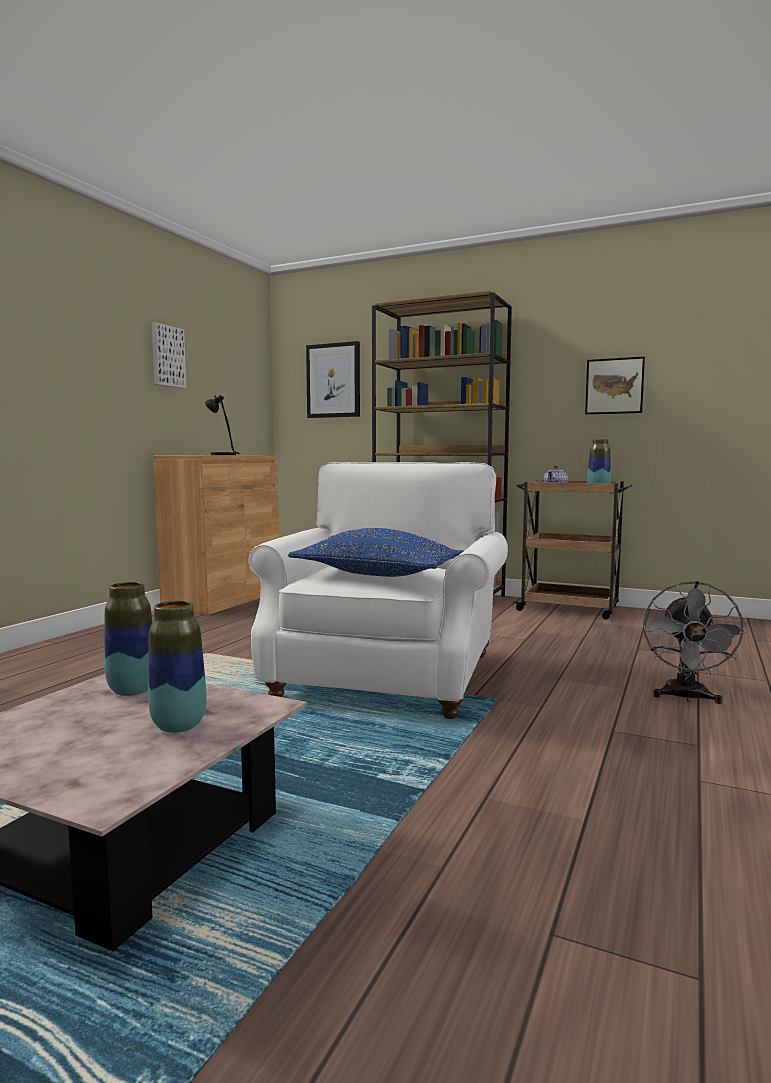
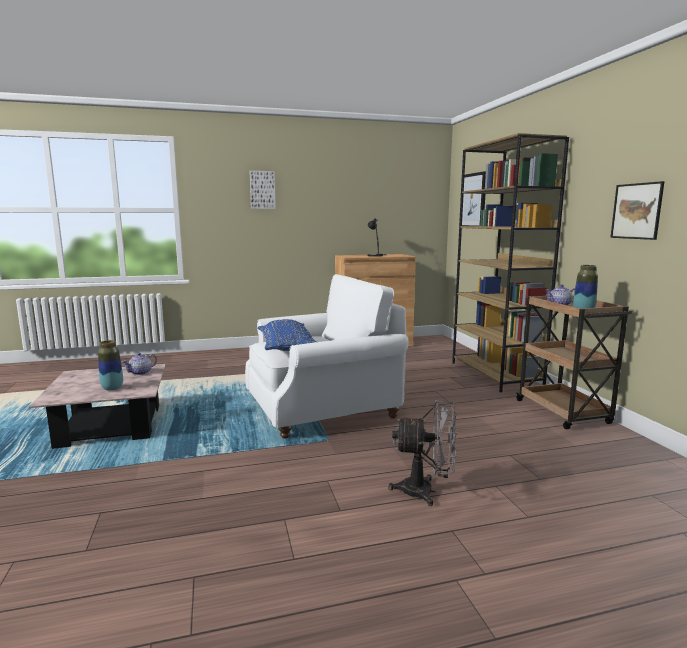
camera: 50 degrees right, 5 degrees up
vase [105,582,152,696] -> teapot [122,353,157,375]
picture [152,322,186,388] -> picture moved to [250,171,276,209]
grey fan [643,581,747,704] -> grey fan turned 150 degrees counterclockwise [388,400,457,506]

